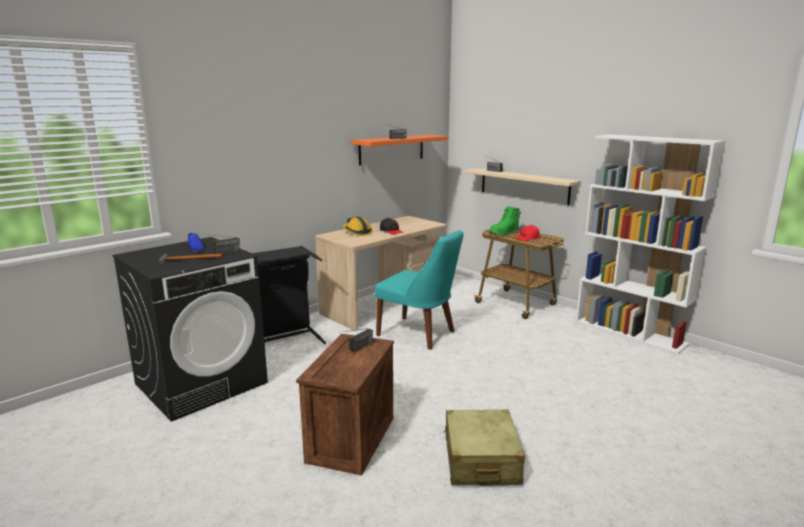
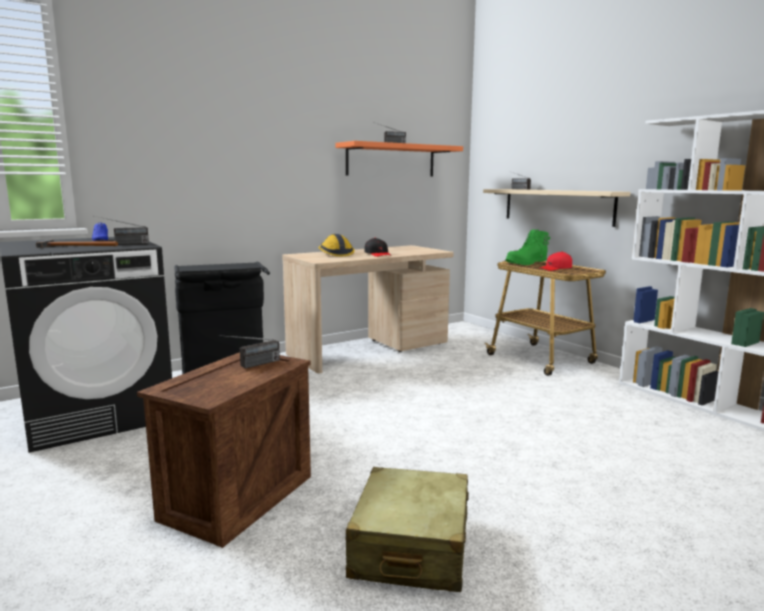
camera: 10 degrees right, 5 degrees down
turquoise chair [375,230,463,350] -> none

